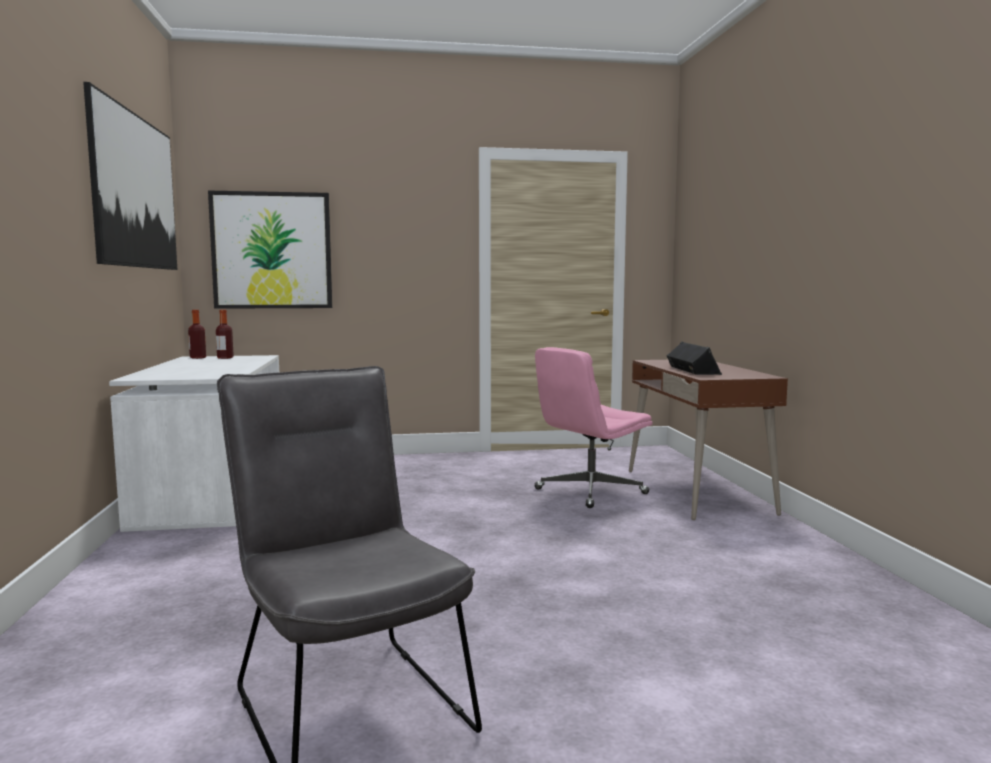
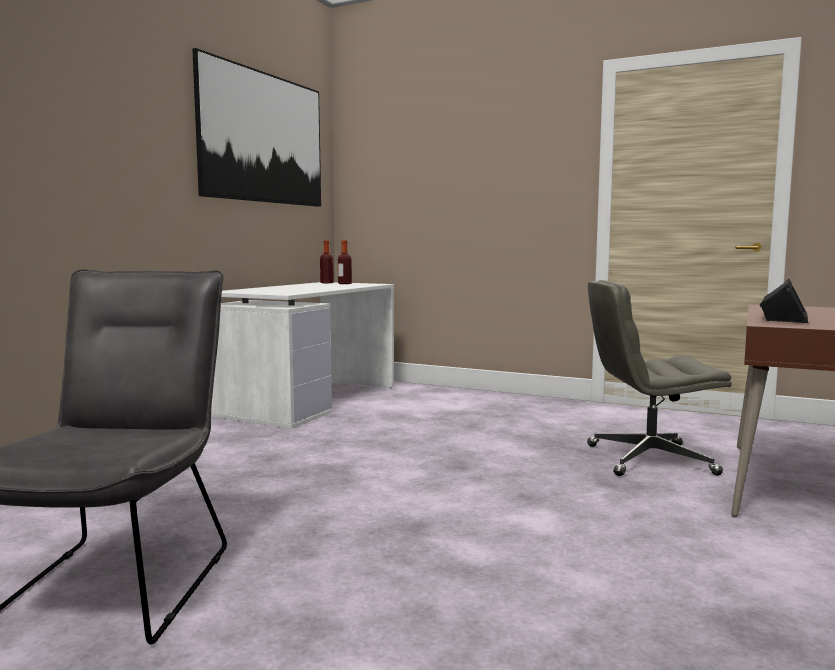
camera: 35 degrees right, 0 degrees up
picture [208,190,332,309] -> none
pink office chair [534,347,653,508] -> grey office chair [587,280,732,476]

